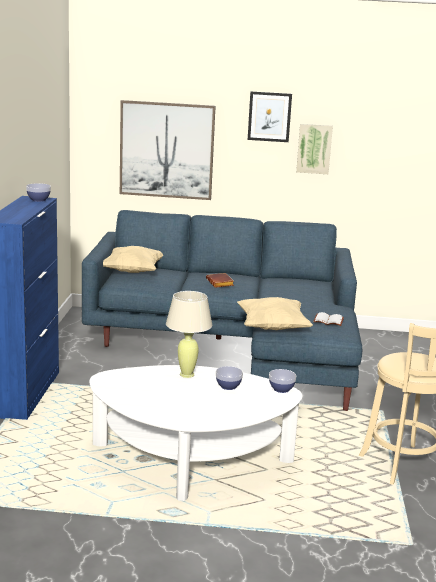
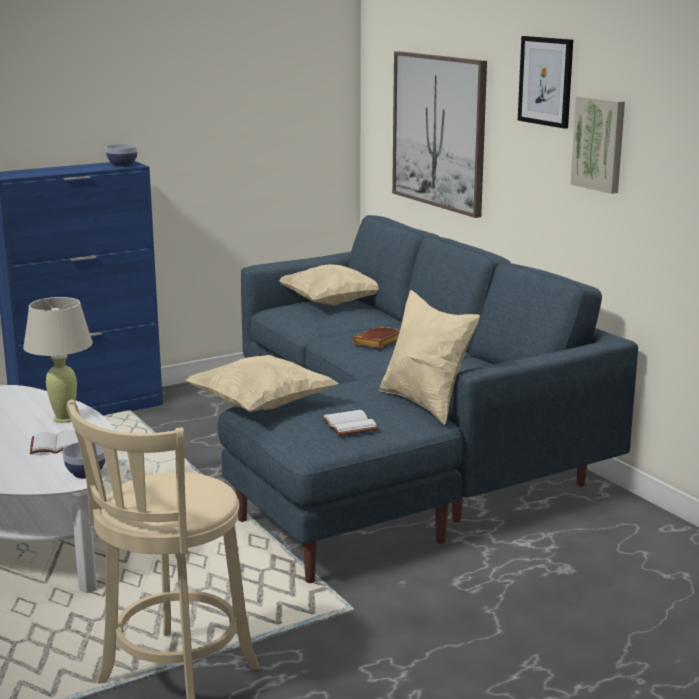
camera: 55 degrees right, 0 degrees up
bowl [216,366,243,390] -> white book [30,430,78,454]
none -> beige pillow [379,290,480,425]

